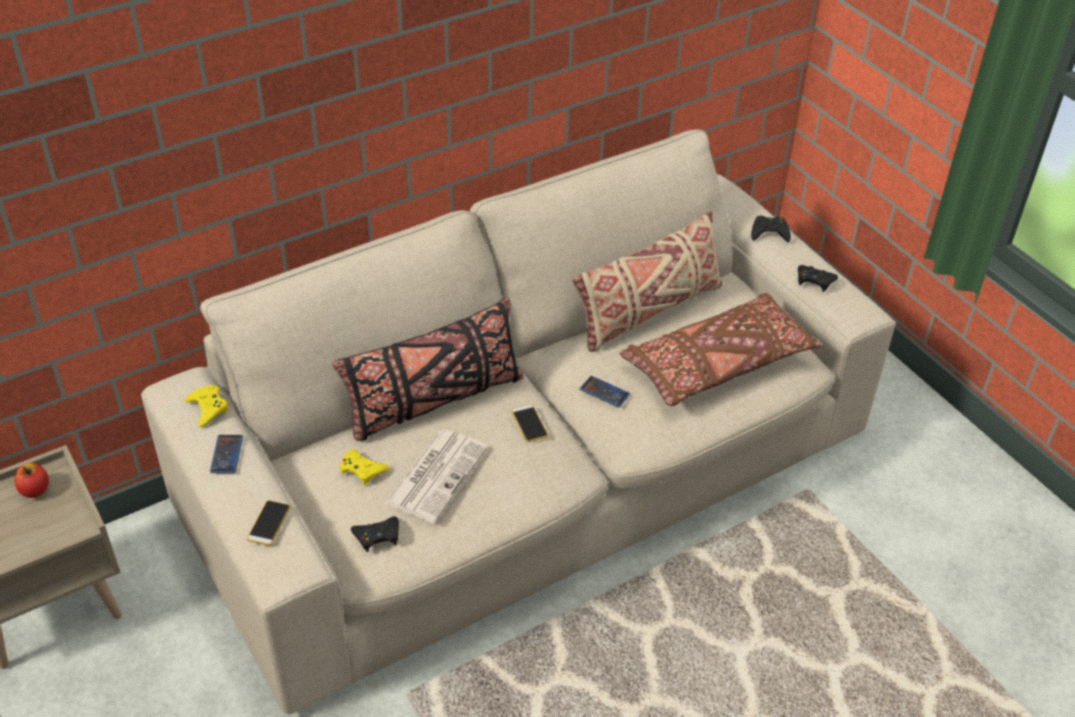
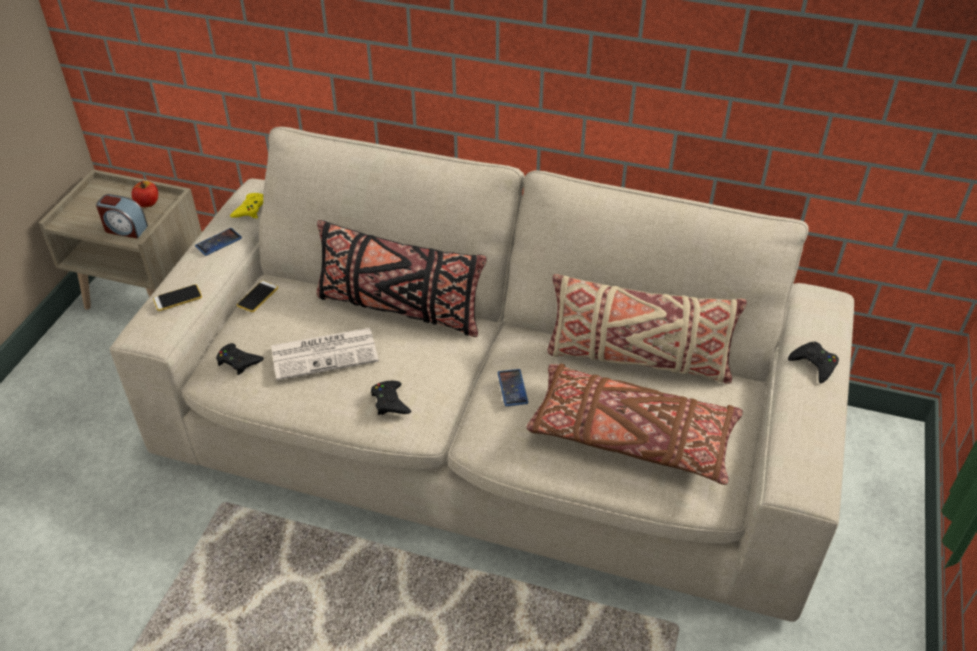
camera: 50 degrees right, 0 degrees up
yellow game controller [340,449,389,486] -> none
phone [511,404,548,442] -> phone moved to [237,281,278,312]
black game controller [798,265,838,292] -> black game controller moved to [371,381,411,415]
none -> alarm clock [96,194,148,239]

